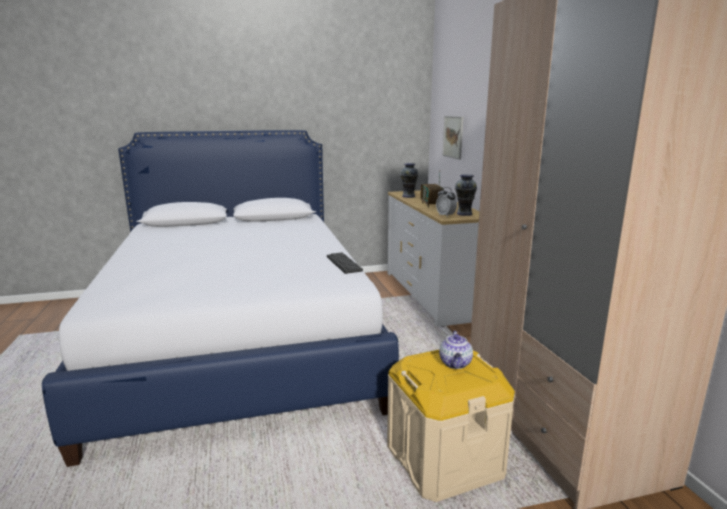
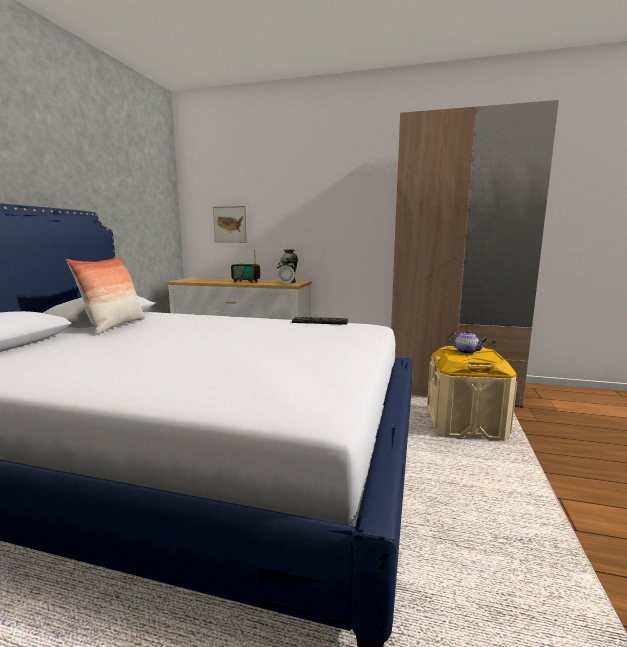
camera: 60 degrees left, 5 degrees down
vase [400,163,418,198] -> none
none -> pillow [66,257,145,335]

